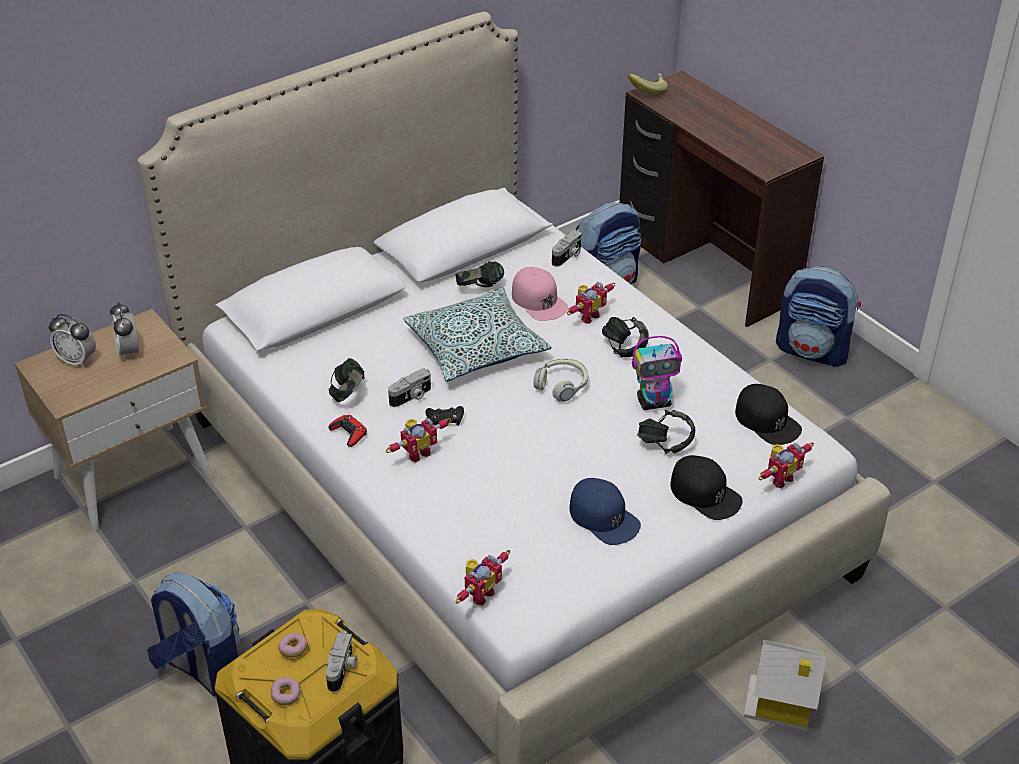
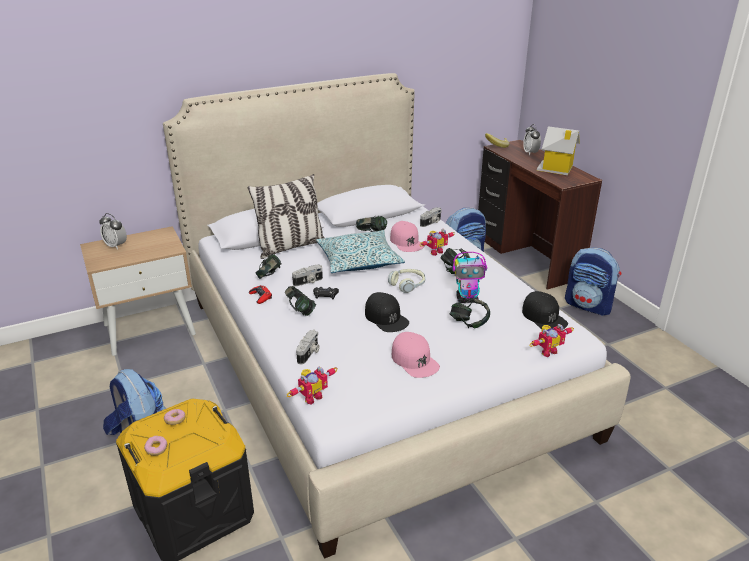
camera: 10 degrees right, 10 degrees down
alarm clock [110,302,139,360] -> alarm clock moved to [523,124,541,156]
camera [326,631,357,692] -> camera moved to [296,330,320,364]
toy robot [385,418,452,462] -> headphones [285,286,316,316]
blue cap [569,478,641,545] -> pink cap [392,332,440,378]
black cap [670,455,743,520] -> black cap moved to [365,292,409,332]
toy house [744,640,826,730] -> toy house moved to [537,126,580,175]
none -> pillow [248,174,325,259]

